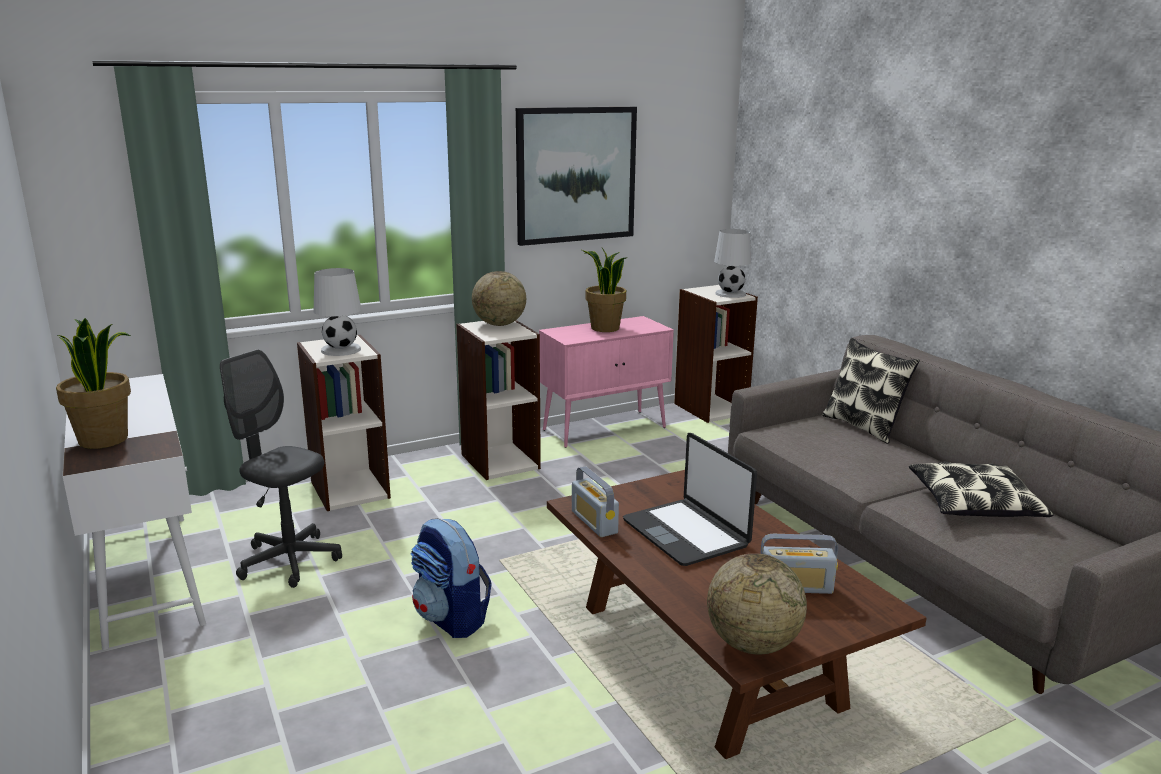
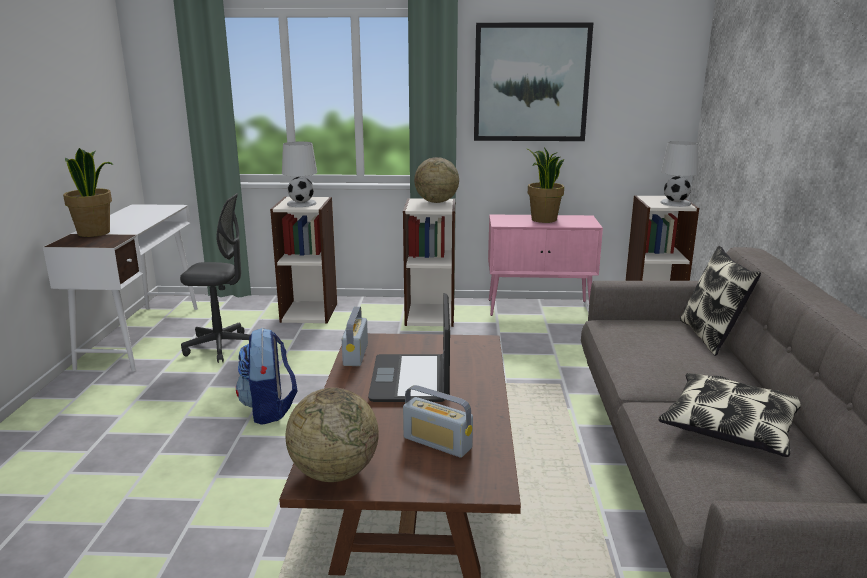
camera: 30 degrees right, 0 degrees up
grey office chair [220,350,342,588] -> grey office chair turned 120 degrees clockwise [180,193,250,363]

